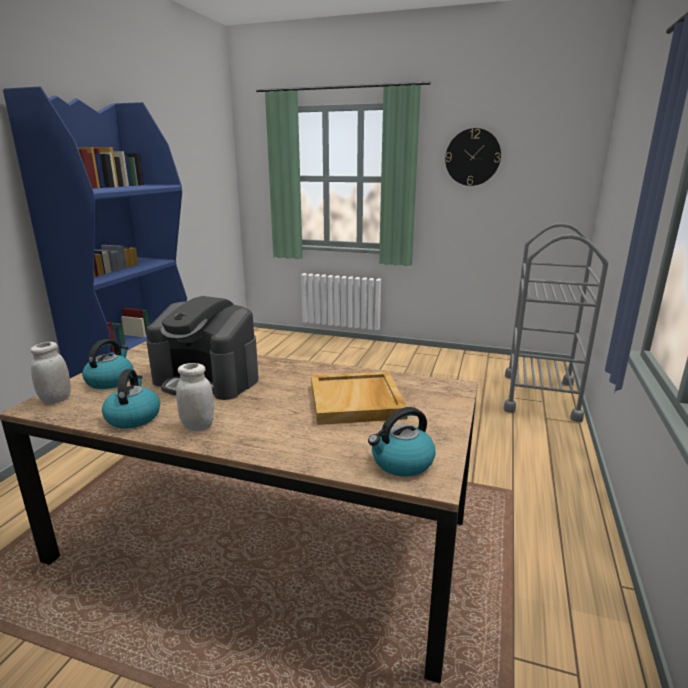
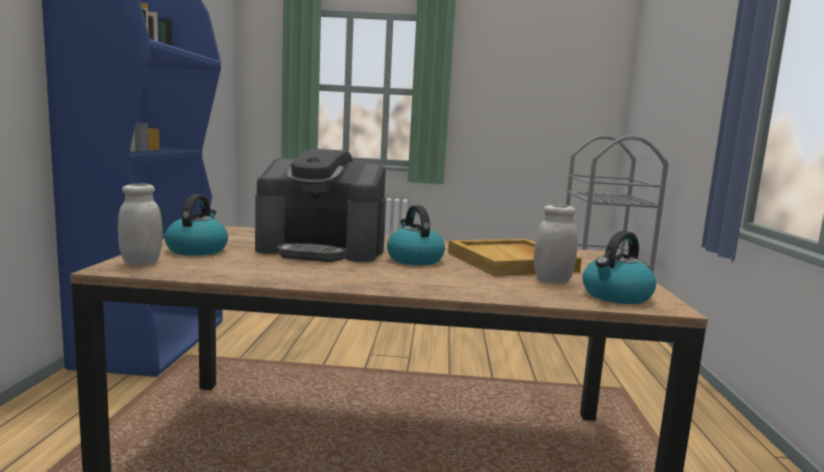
camera: 15 degrees left, 10 degrees down
kettle [102,369,160,428] -> kettle moved to [387,205,445,265]
white jar [176,363,214,431] -> white jar moved to [534,205,578,284]
wall clock [445,128,501,186] -> none

